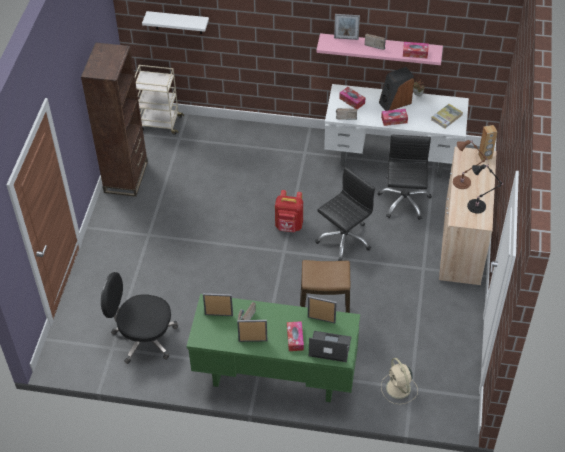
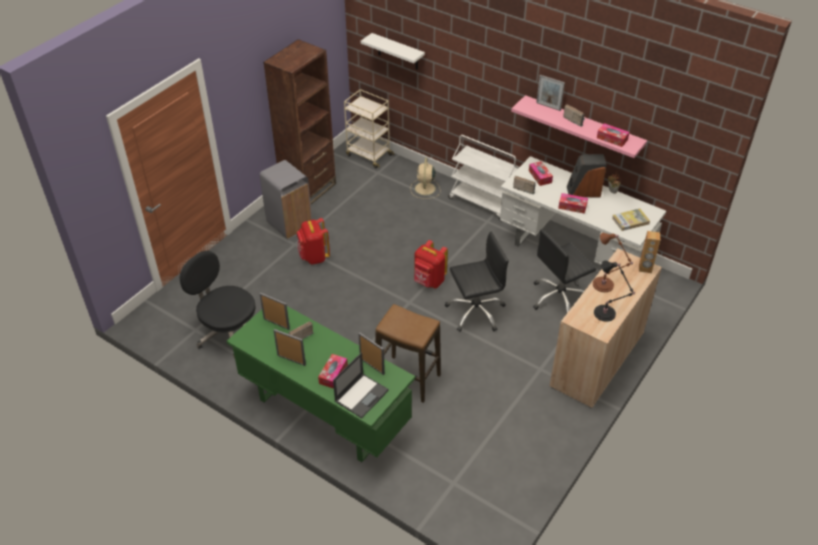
camera: 25 degrees right, 5 degrees down
laptop [309,331,351,362] -> laptop turned 90 degrees clockwise [333,352,389,419]
black office chair [377,135,432,220] -> black office chair turned 150 degrees counterclockwise [533,229,596,313]
beige fan [381,358,418,404] -> beige fan moved to [410,157,440,199]
none -> grey trash can [260,160,312,239]
none -> red backpack [297,218,330,265]
none -> white cart [448,135,519,221]

